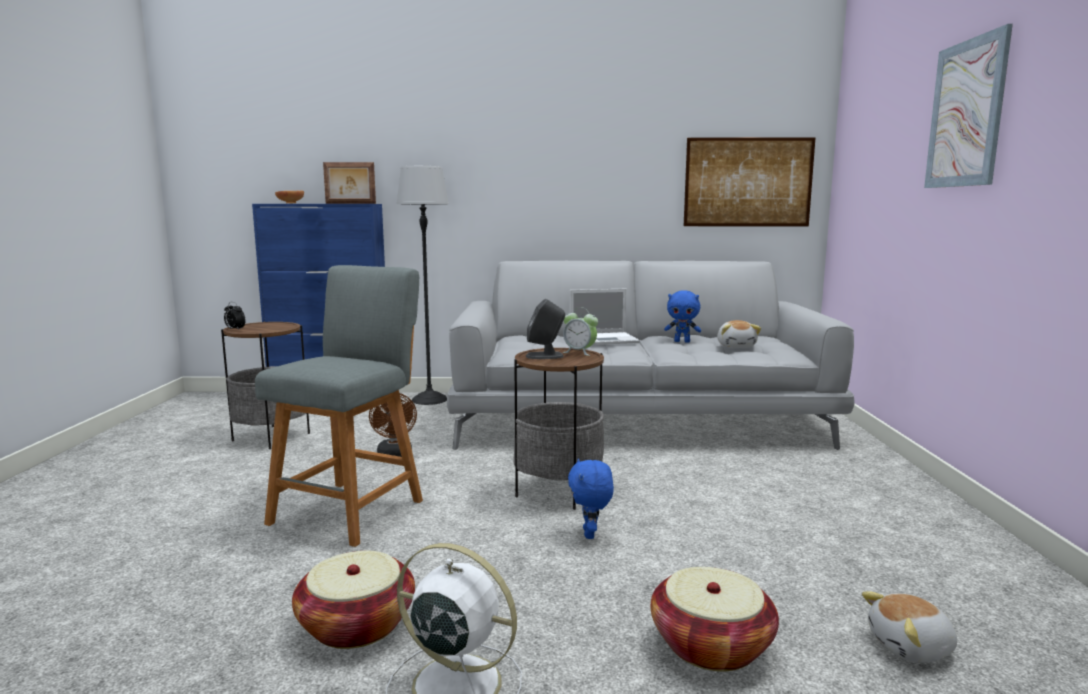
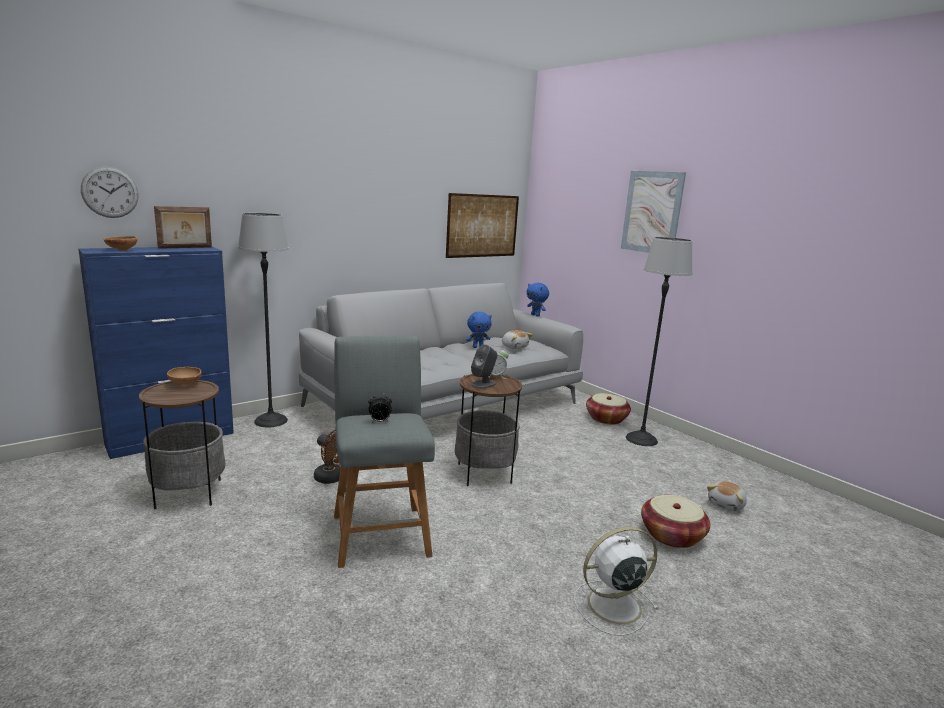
camera: 40 degrees left, 5 degrees up
alarm clock [224,302,245,330] -> alarm clock moved to [368,393,392,422]
basket [292,551,415,649] -> basket moved to [586,393,631,425]
blue plush toy [568,458,614,539] -> blue plush toy moved to [527,283,549,316]
laptop [570,289,640,345] -> none
none -> wall clock [81,167,139,218]
none -> brown bowl [167,367,202,385]
none -> floor lamp [626,237,693,446]

